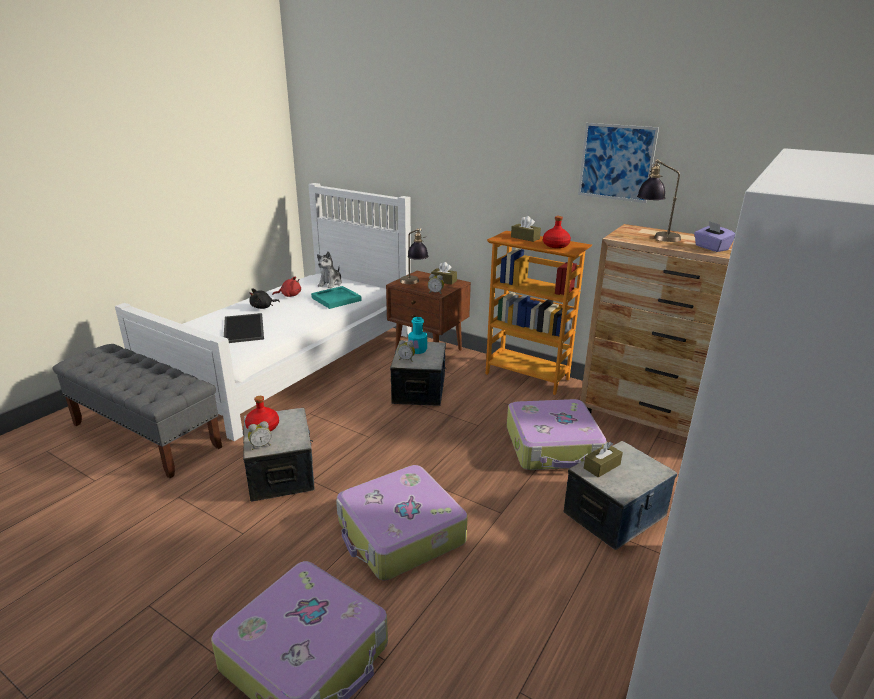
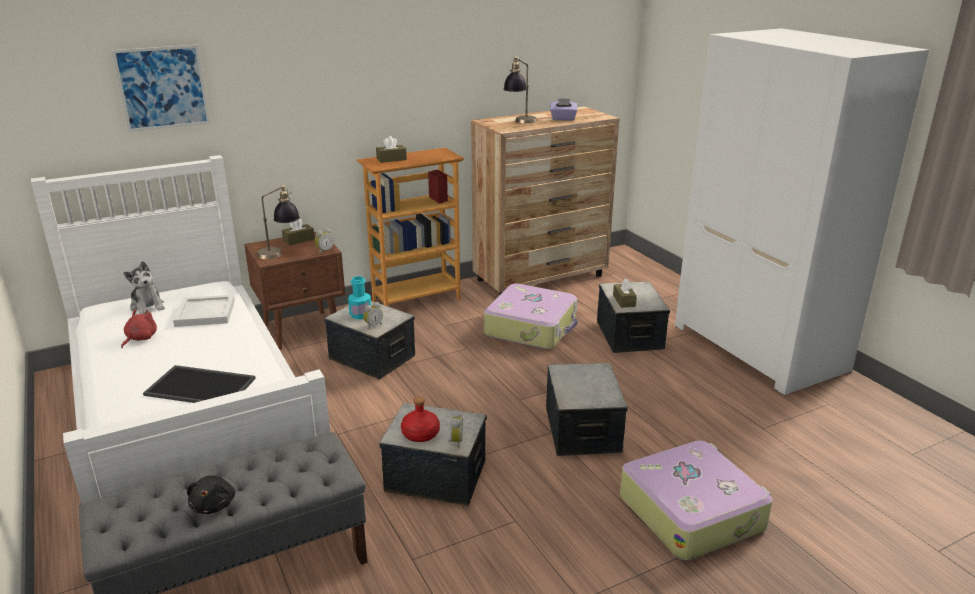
camera: 60 degrees left, 0 degrees up
black plush toy [249,288,280,309] -> black plush toy moved to [187,475,235,514]
turquoise tray [311,286,362,309] -> white tray [173,295,235,327]
suitcase [336,465,468,580] -> storage box [546,363,628,456]
red bottle [543,216,571,248] -> none
picture [578,123,659,203] -> picture moved to [112,45,210,132]

